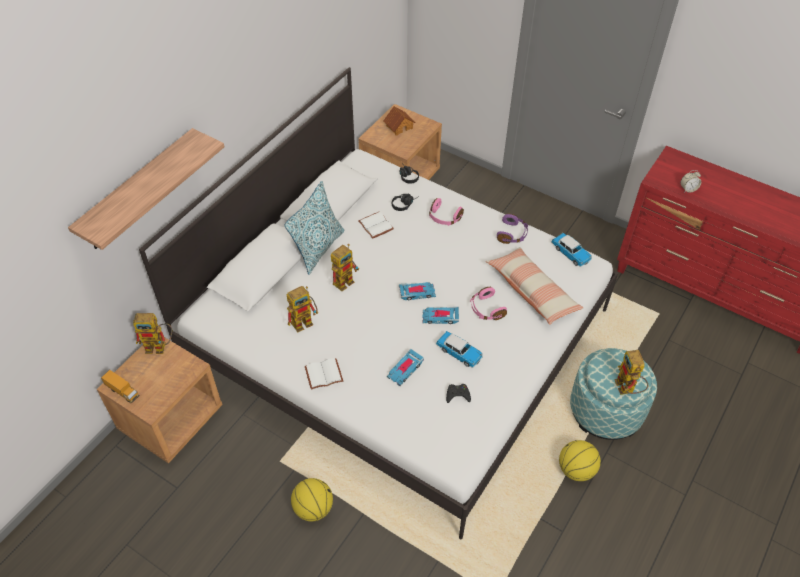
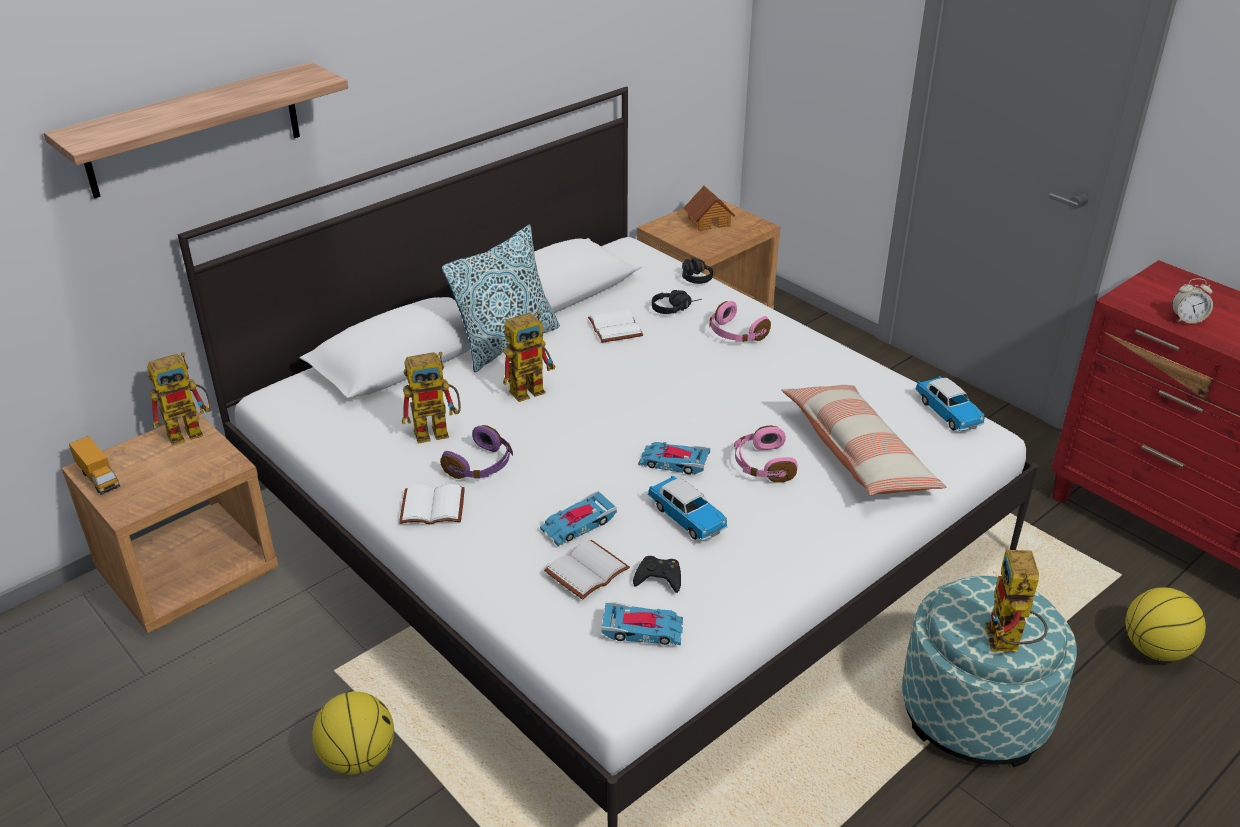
camera: 15 degrees right, 15 degrees down
toy robot [133,313,172,354] -> toy robot turned 45 degrees counterclockwise [147,352,211,445]
toy car [399,282,436,300] -> toy car moved to [601,602,683,645]
purple headphones [497,214,528,244] -> purple headphones moved to [440,425,513,479]
basketball [559,440,601,481] -> basketball moved to [1125,587,1206,661]
none -> white book [544,540,630,600]

